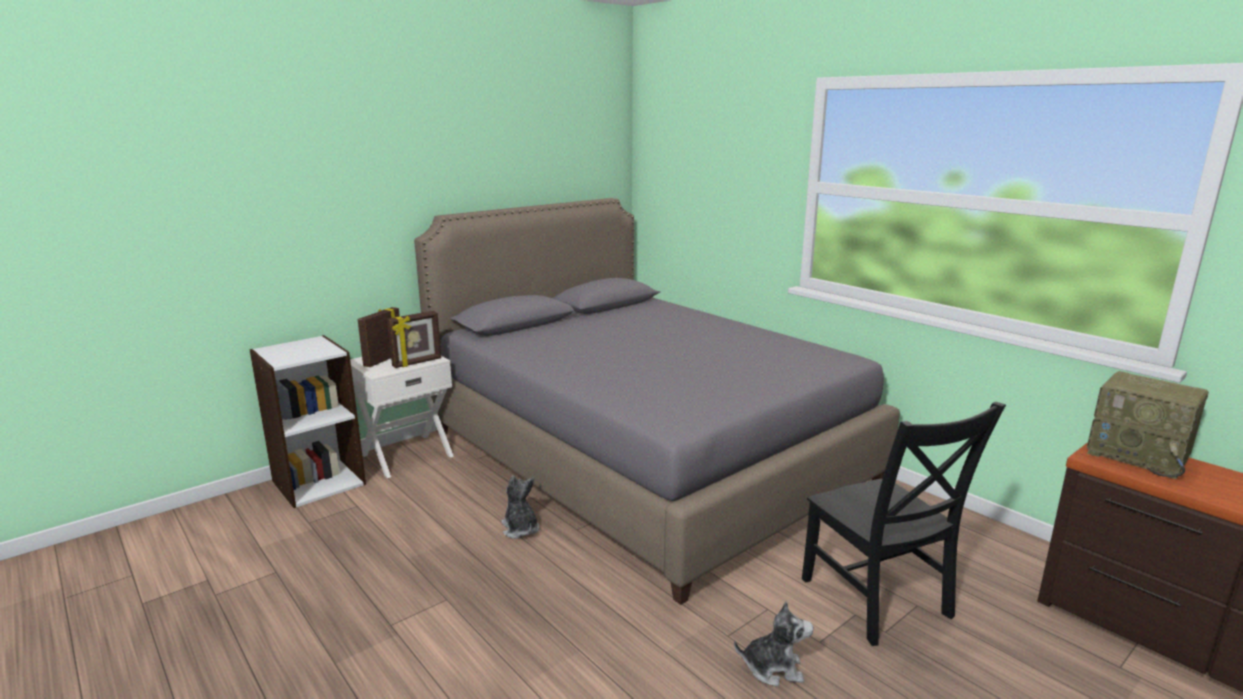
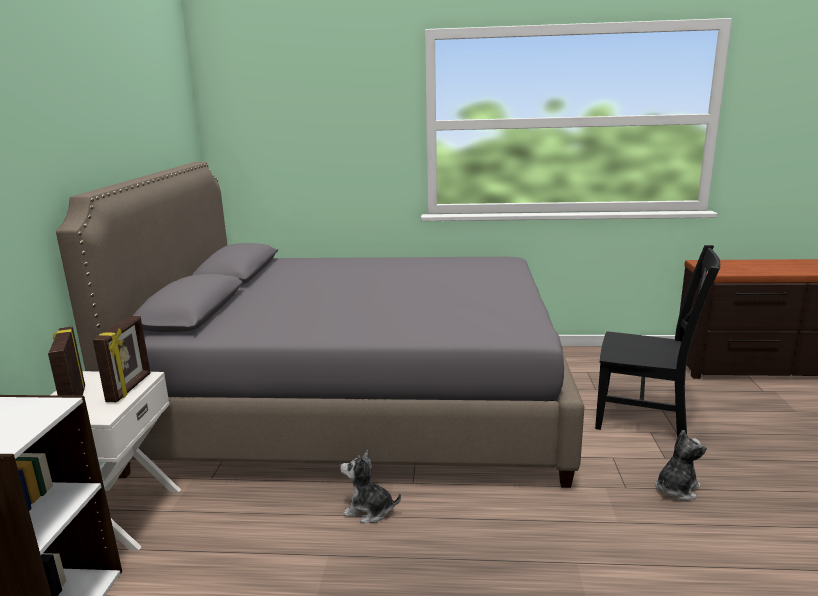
camera: 45 degrees left, 0 degrees up
radio [1087,371,1209,479] -> none

